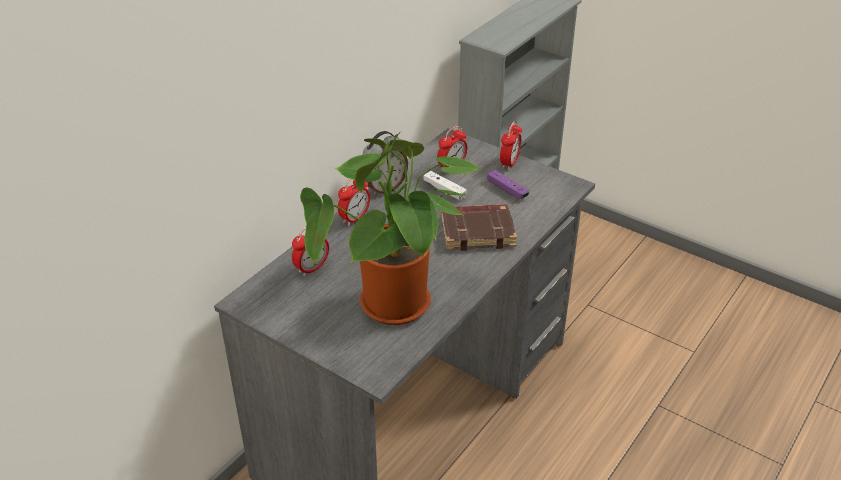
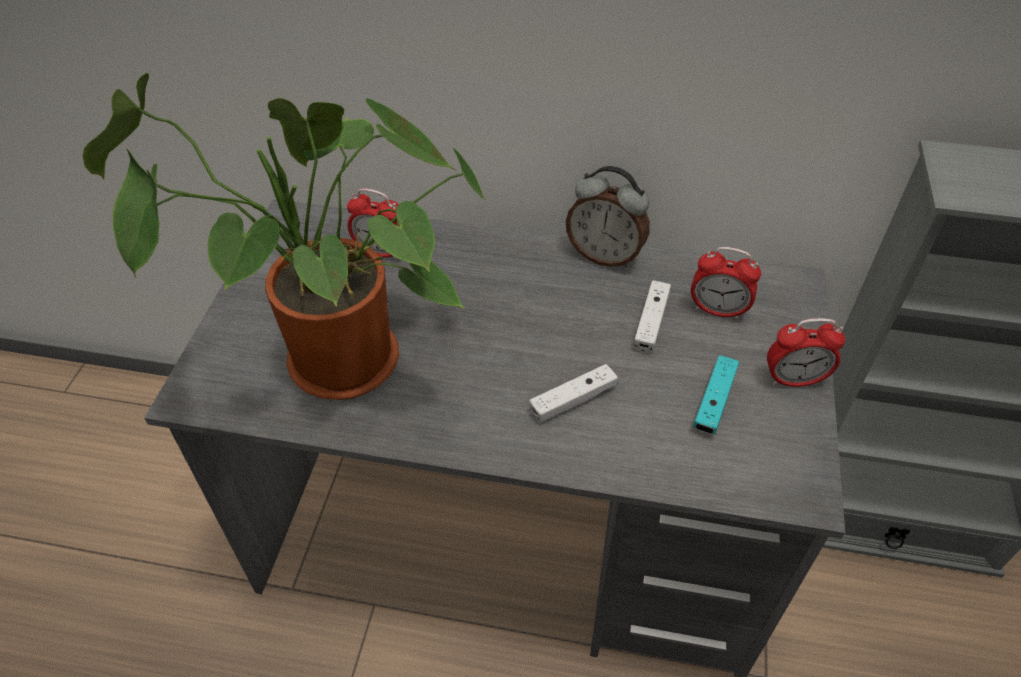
camera: 65 degrees right, 10 degrees up
alarm clock [338,179,370,226] -> none
brown book [441,204,517,251] -> white game controller [530,364,618,422]
purple game controller [487,170,529,199] -> turquoise game controller [693,355,739,434]

